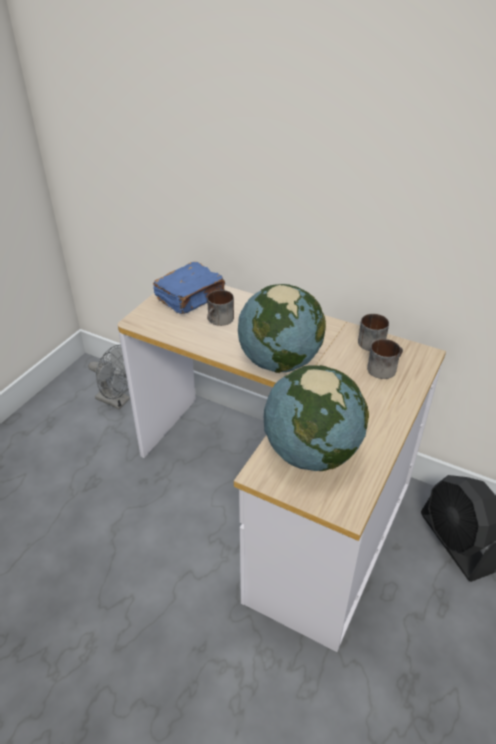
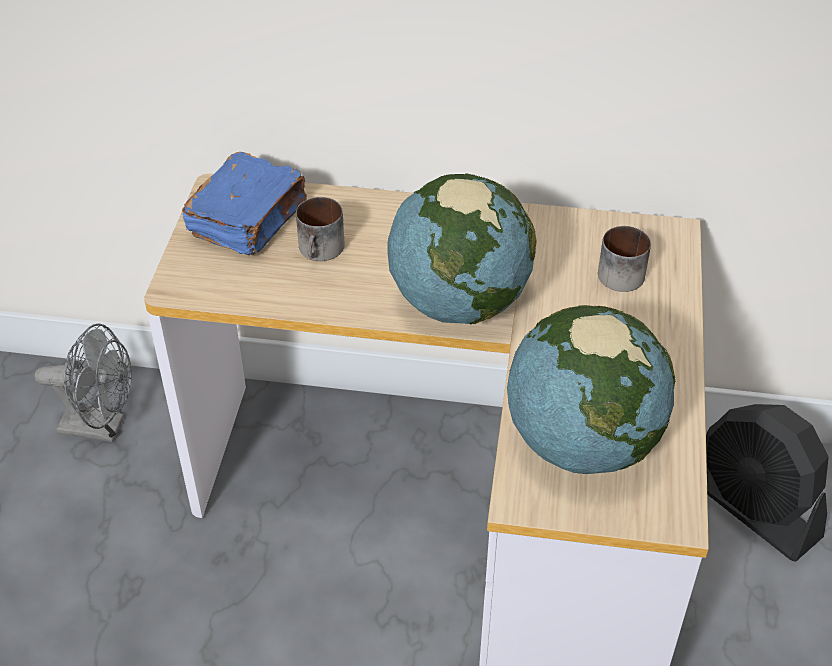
camera: 20 degrees left, 5 degrees up
mug [358,314,389,351] -> none

